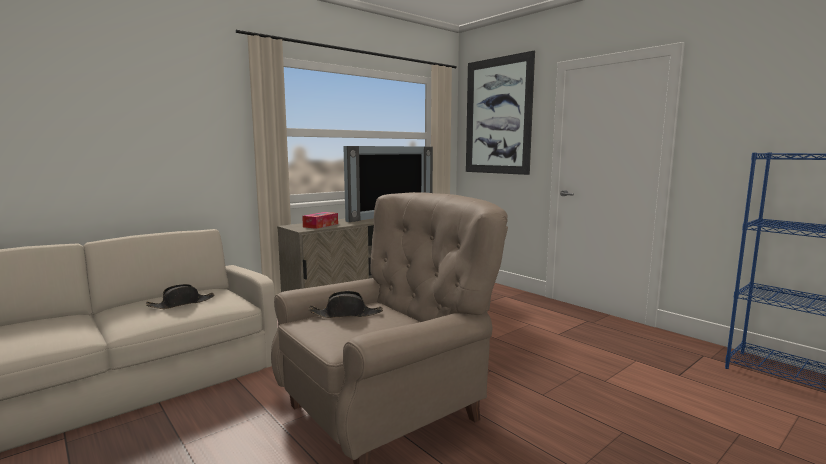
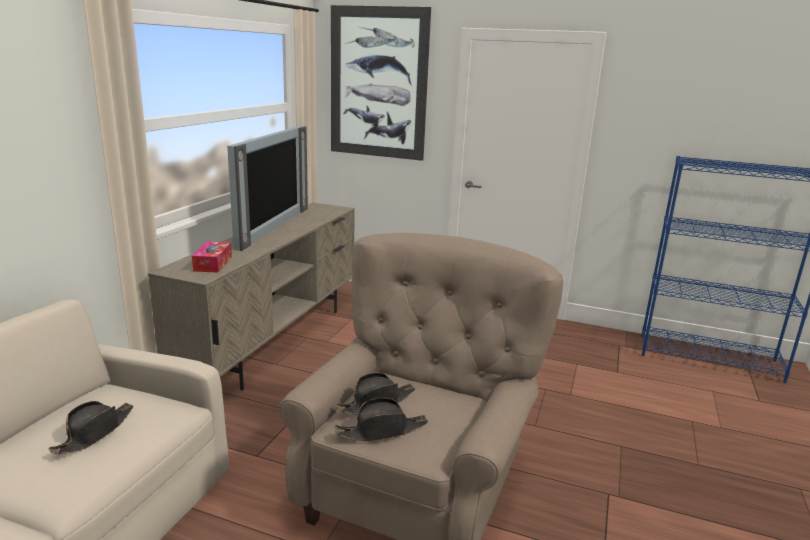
camera: 30 degrees left, 10 degrees up
none -> black hat [334,398,428,442]

